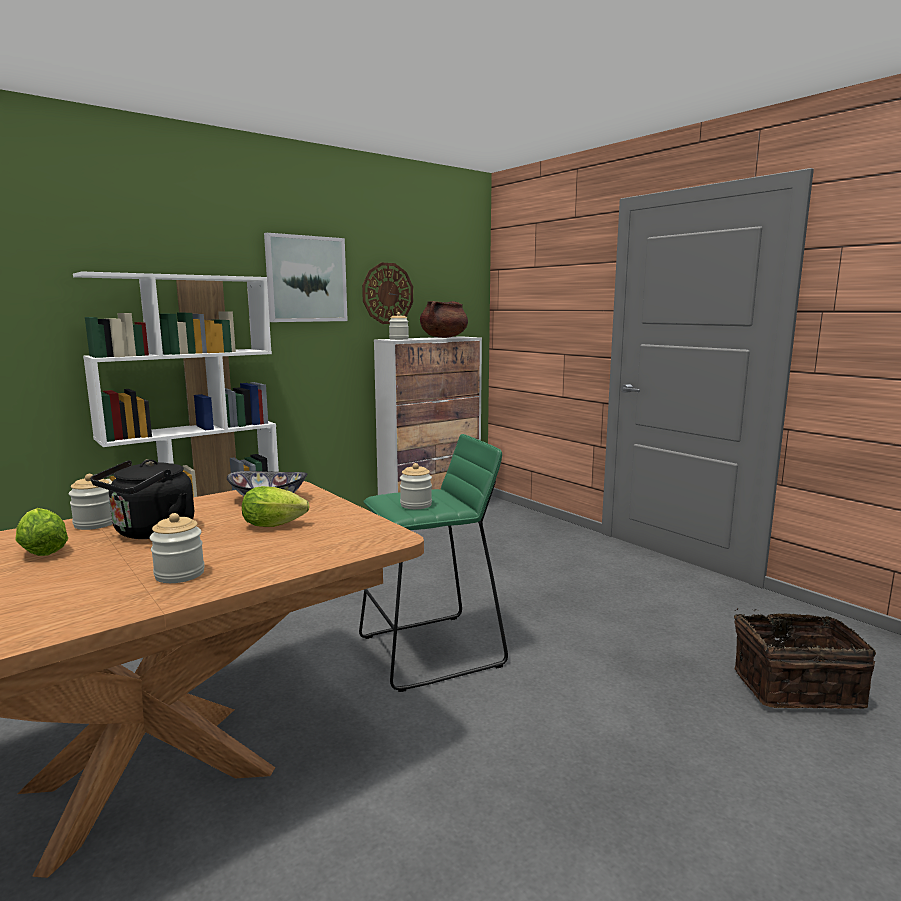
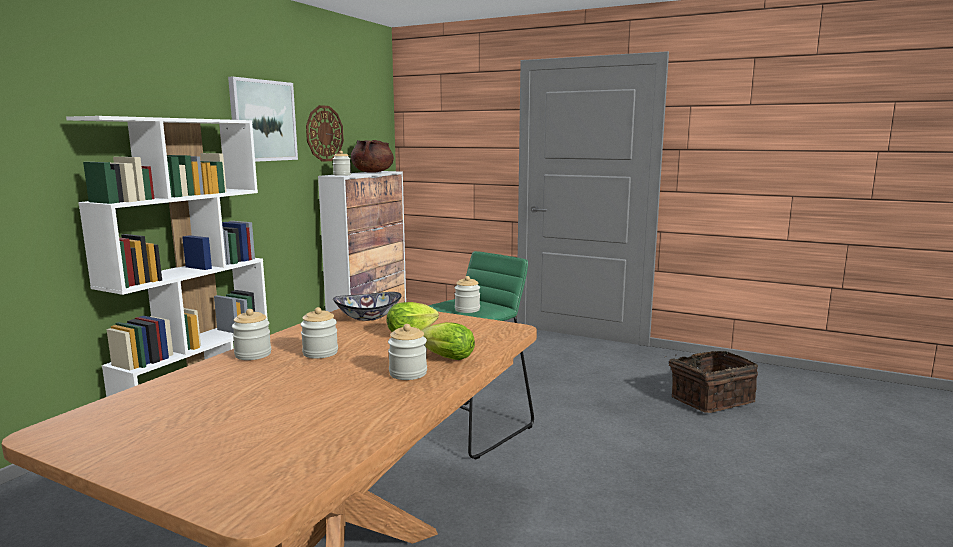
camera: 25 degrees left, 0 degrees up
lettuce [16,508,68,556] -> lettuce moved to [422,322,475,360]
black kettle [90,459,194,539] -> jar [301,307,338,358]

